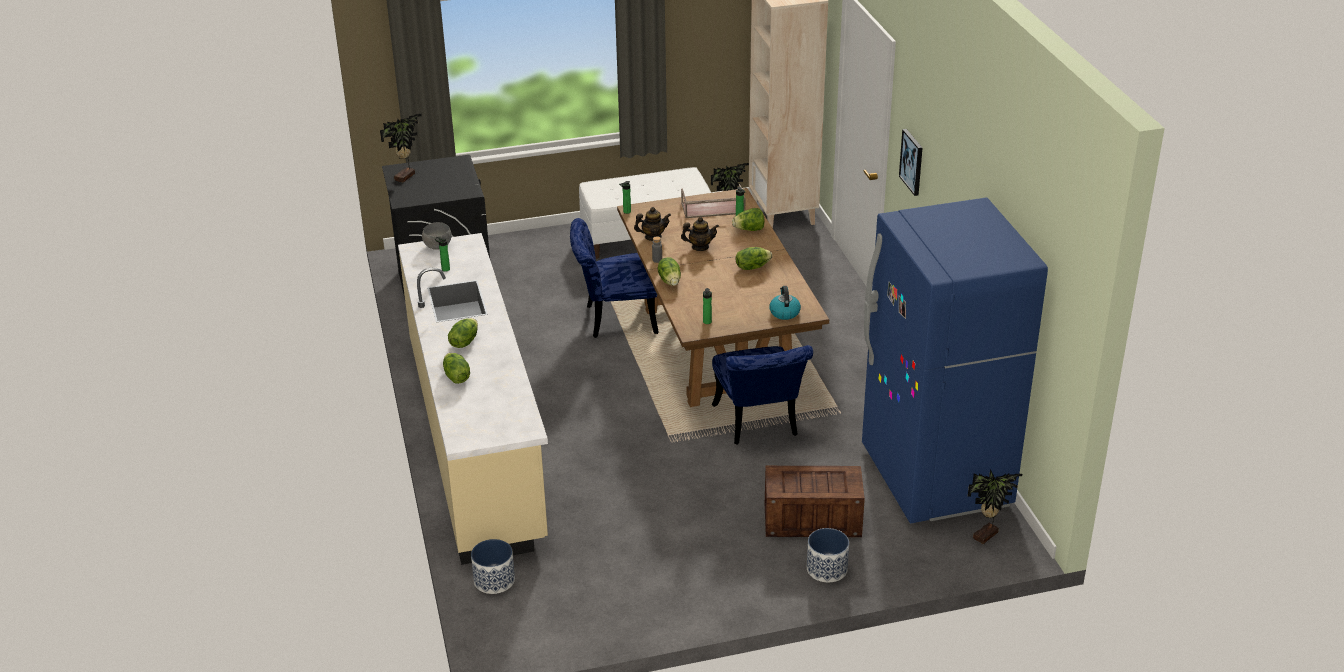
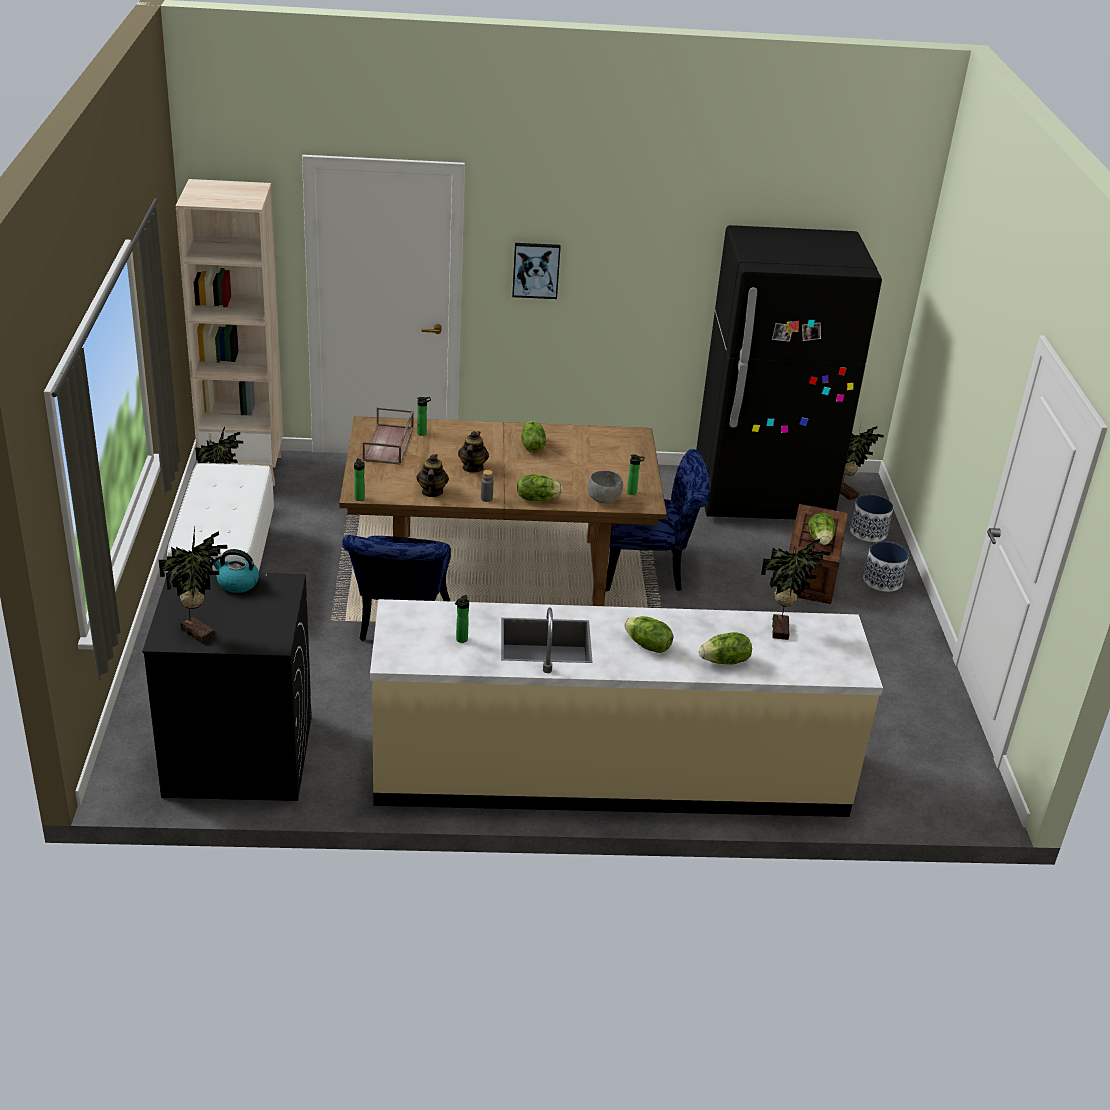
camera: 80 degrees left, 0 degrees up
grey bowl [422,222,452,250] -> grey bowl moved to [588,471,623,504]
planter [471,539,515,594] -> planter moved to [850,495,893,542]
lettuce [732,208,764,231] -> lettuce moved to [808,513,835,545]
kettle [769,286,801,320] -> kettle moved to [210,549,259,593]
blue fridge [862,197,1048,524] -> black fridge [696,225,882,520]
none -> potted plant [761,539,831,640]

